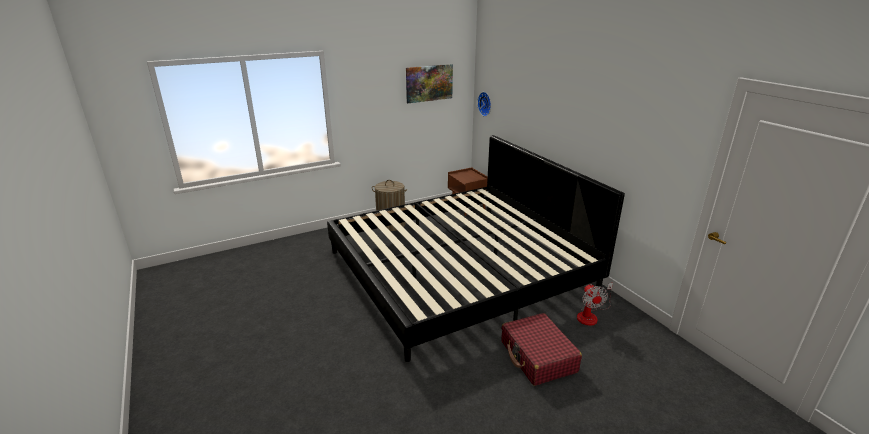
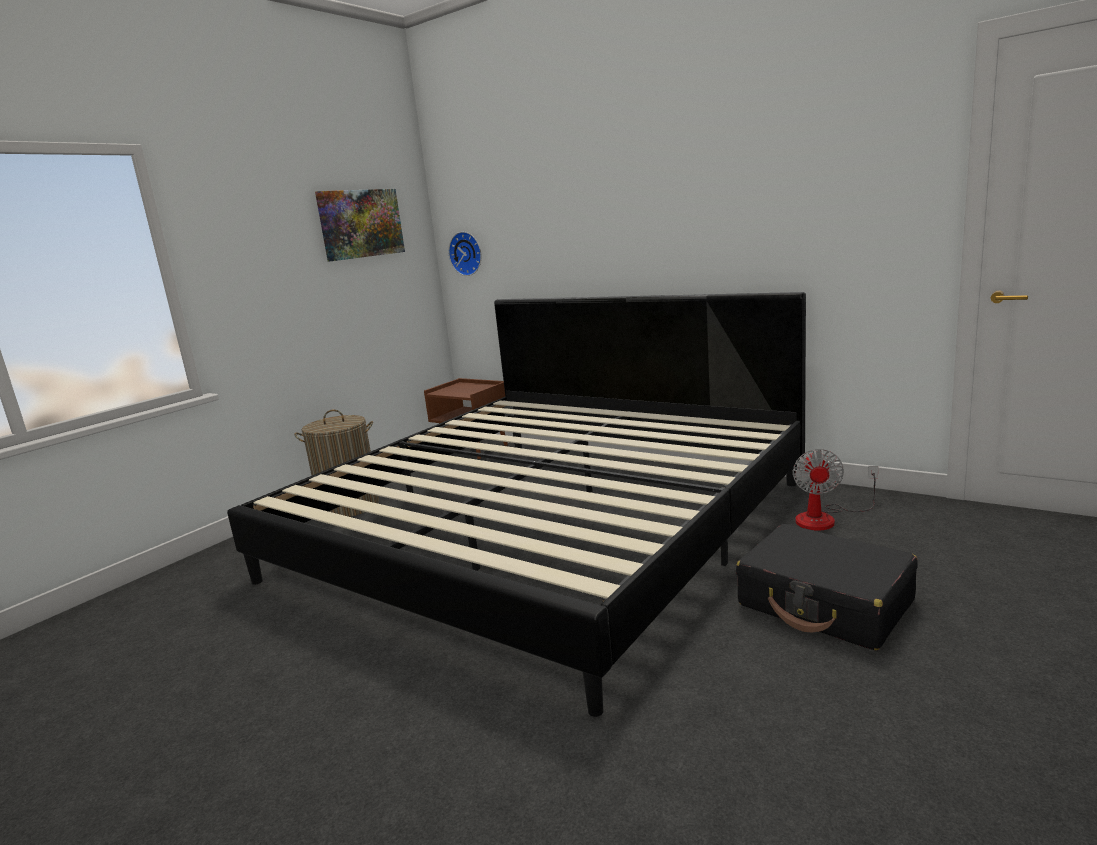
camera: 25 degrees left, 10 degrees down
red suitcase [501,313,582,386] -> black suitcase [736,524,918,650]
fan [577,283,613,326] -> fan turned 45 degrees clockwise [793,449,878,531]

